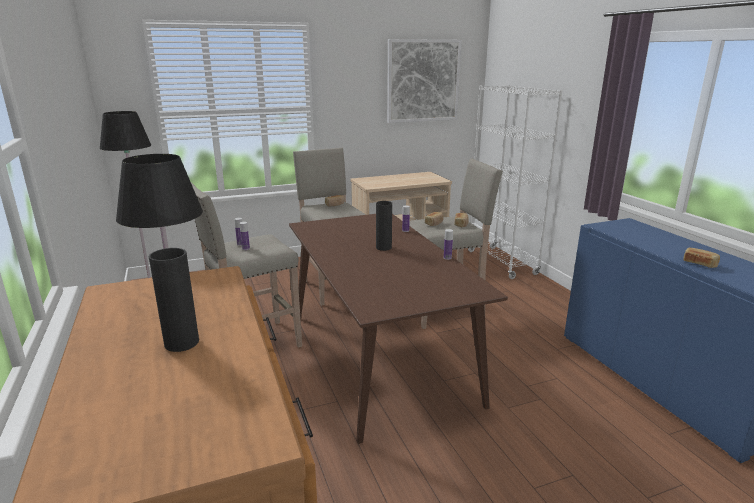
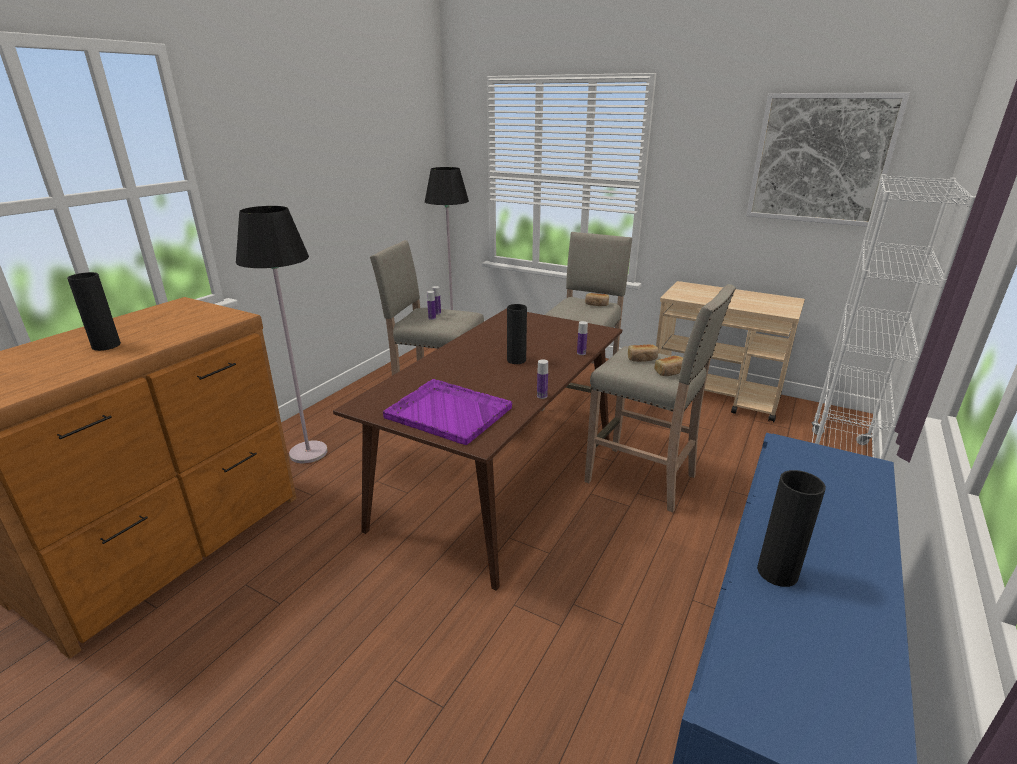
camera: 50 degrees right, 5 degrees up
bread [683,248,720,268] -> black vase [757,470,826,587]
none -> purple tray [383,379,512,445]

